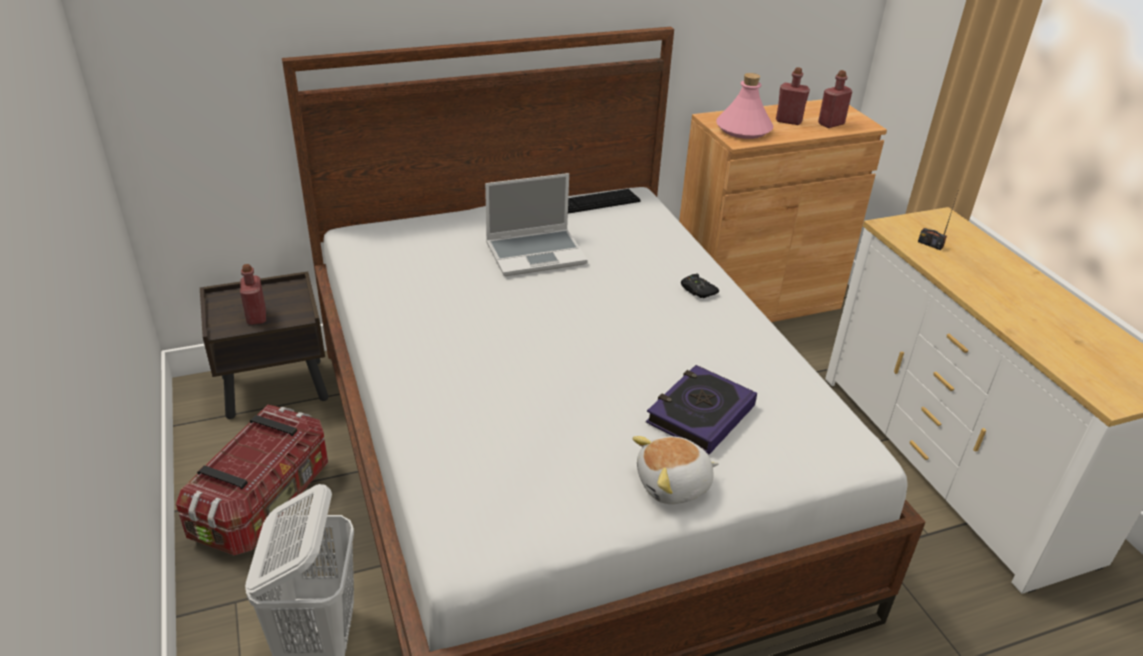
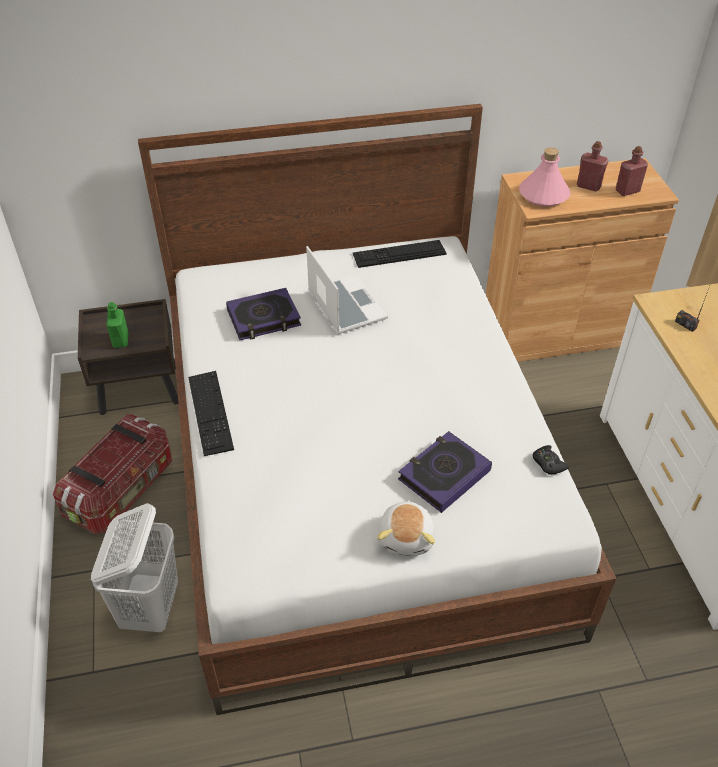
camera: 10 degrees right, 10 degrees up
red bottle [240,264,266,325] -> green bottle [107,302,129,348]
laptop [485,173,588,276] -> laptop turned 105 degrees counterclockwise [306,246,388,334]
plush toy [633,436,719,504] -> plush toy turned 75 degrees counterclockwise [377,500,435,556]
black game controller [681,274,719,298] -> black game controller moved to [532,445,569,474]
none -> keyboard [188,371,234,456]
none -> book [226,288,301,340]

